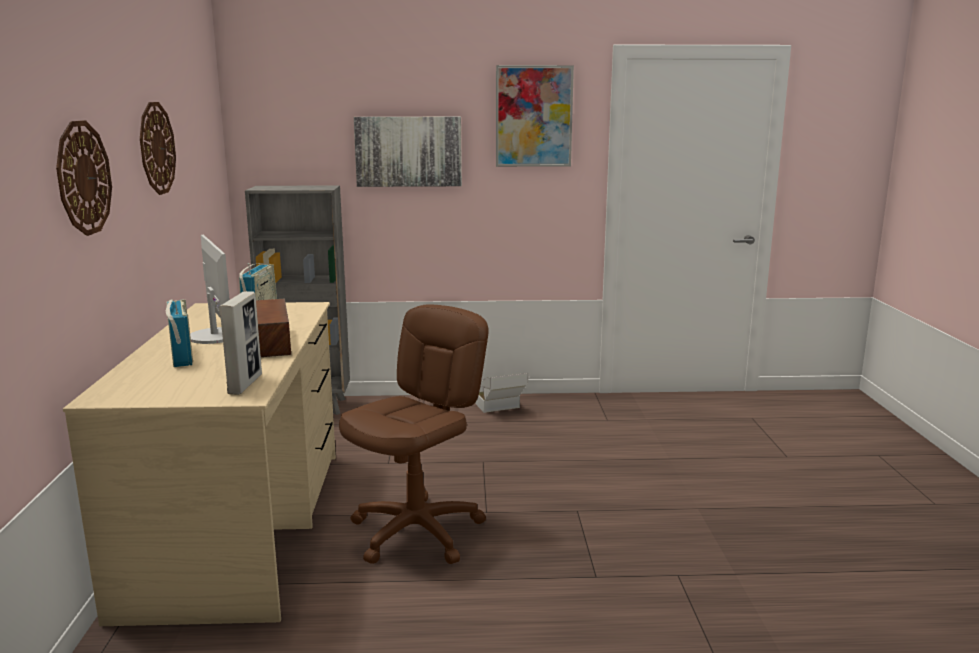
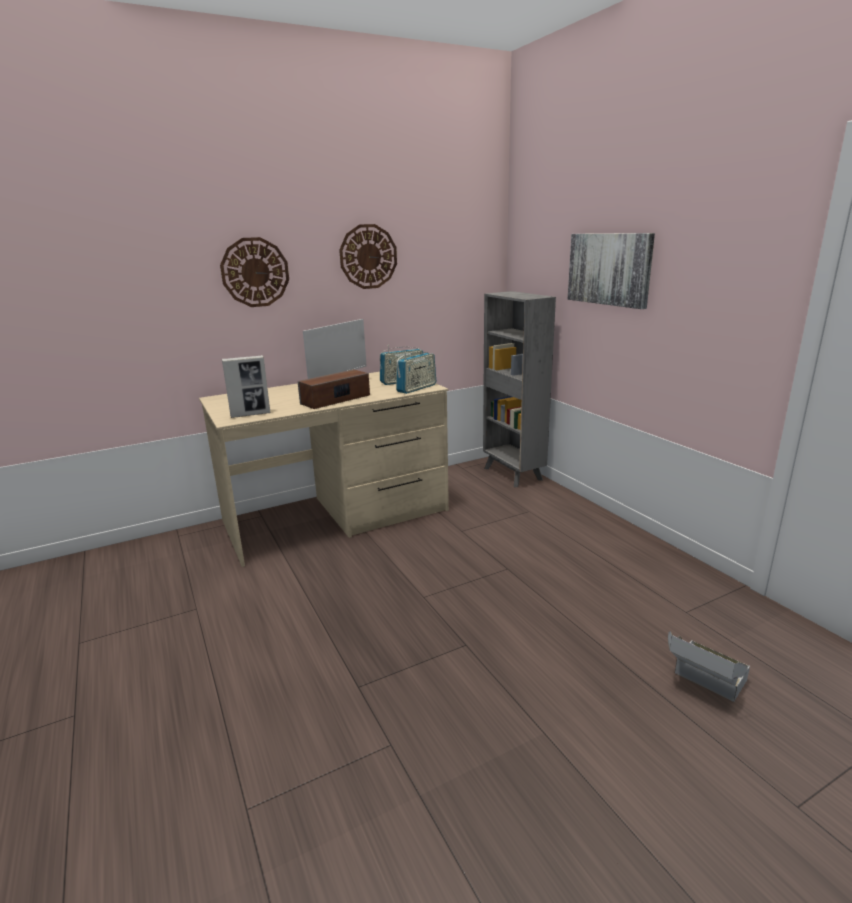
camera: 65 degrees right, 5 degrees up
radio [166,299,193,367] -> radio moved to [396,351,436,394]
brown office chair [339,305,489,564] -> none
cardboard box [475,373,529,413] -> cardboard box moved to [668,631,750,702]
picture [496,65,574,167] -> none

